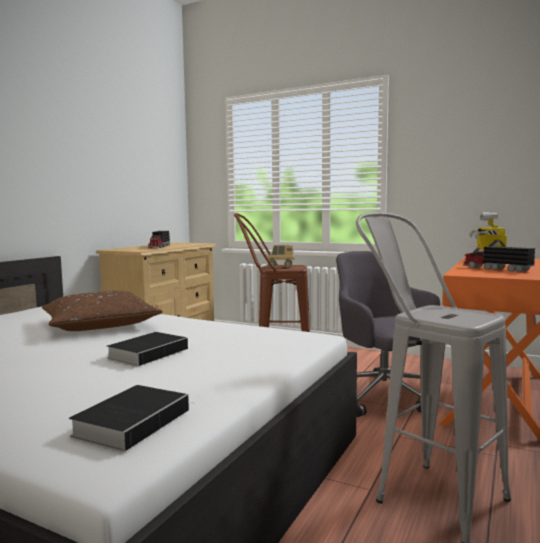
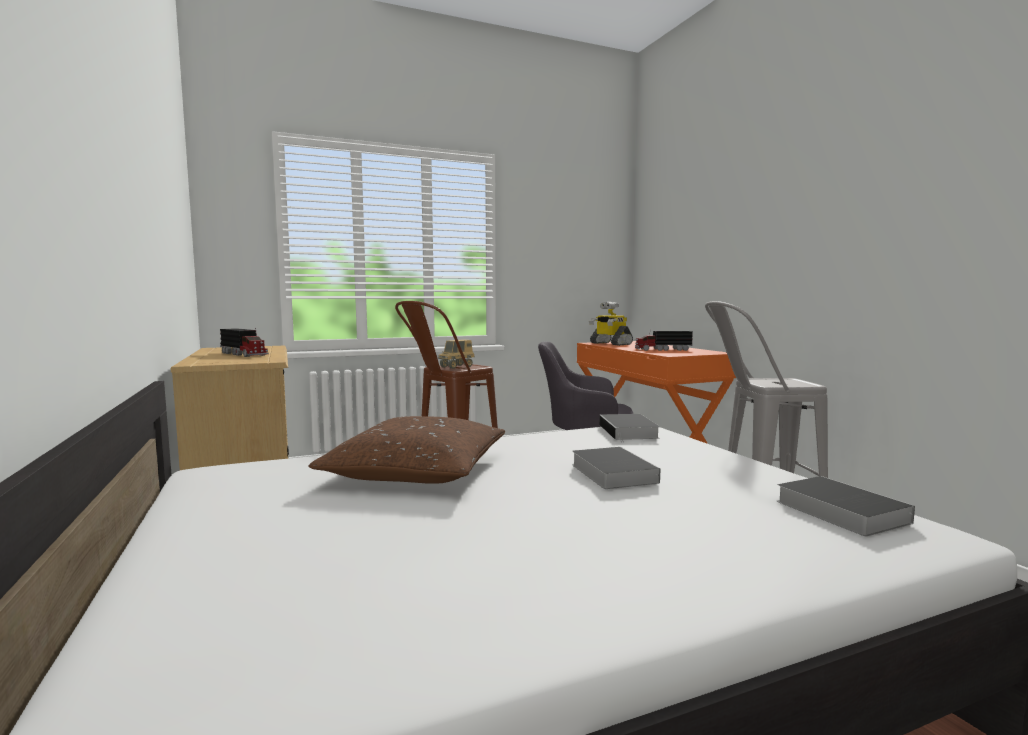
camera: 50 degrees left, 0 degrees up
none -> book [599,414,660,443]

